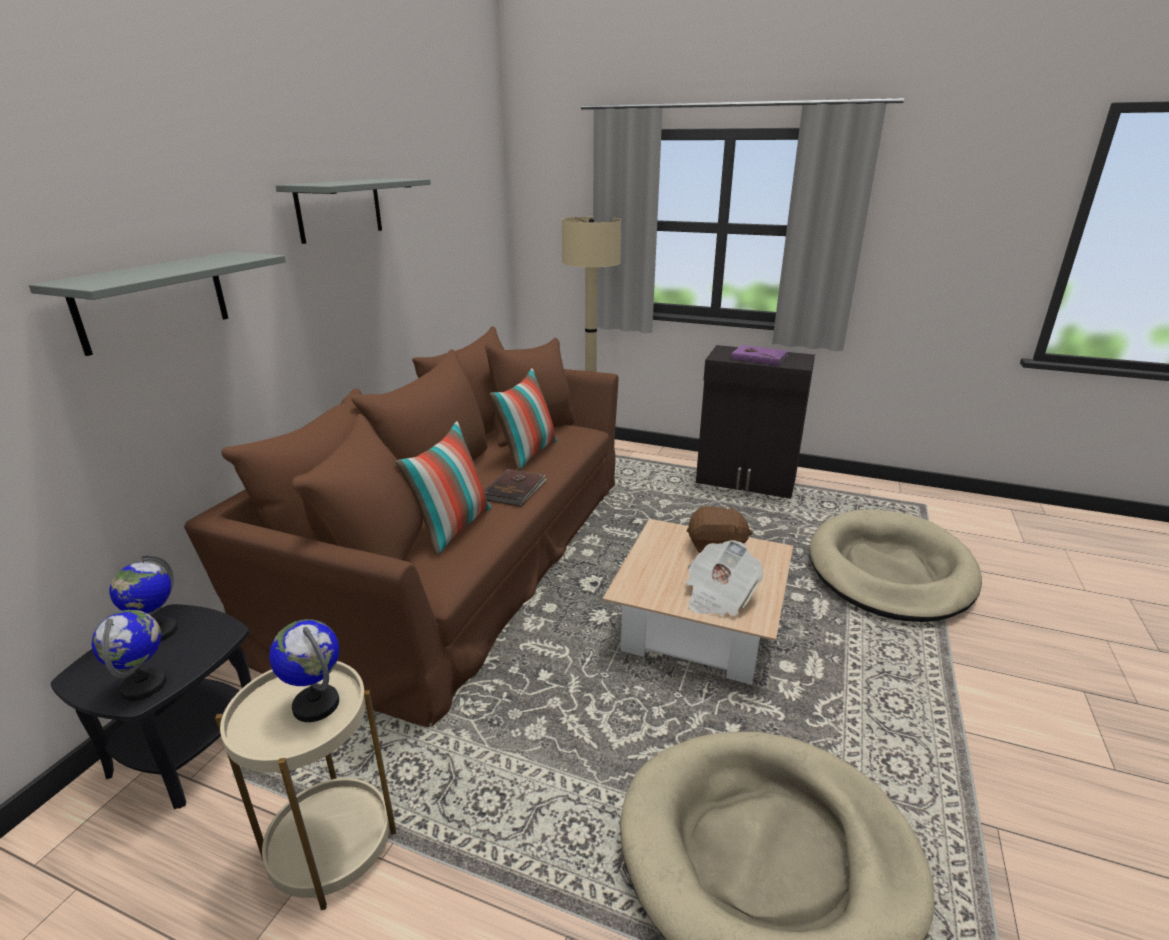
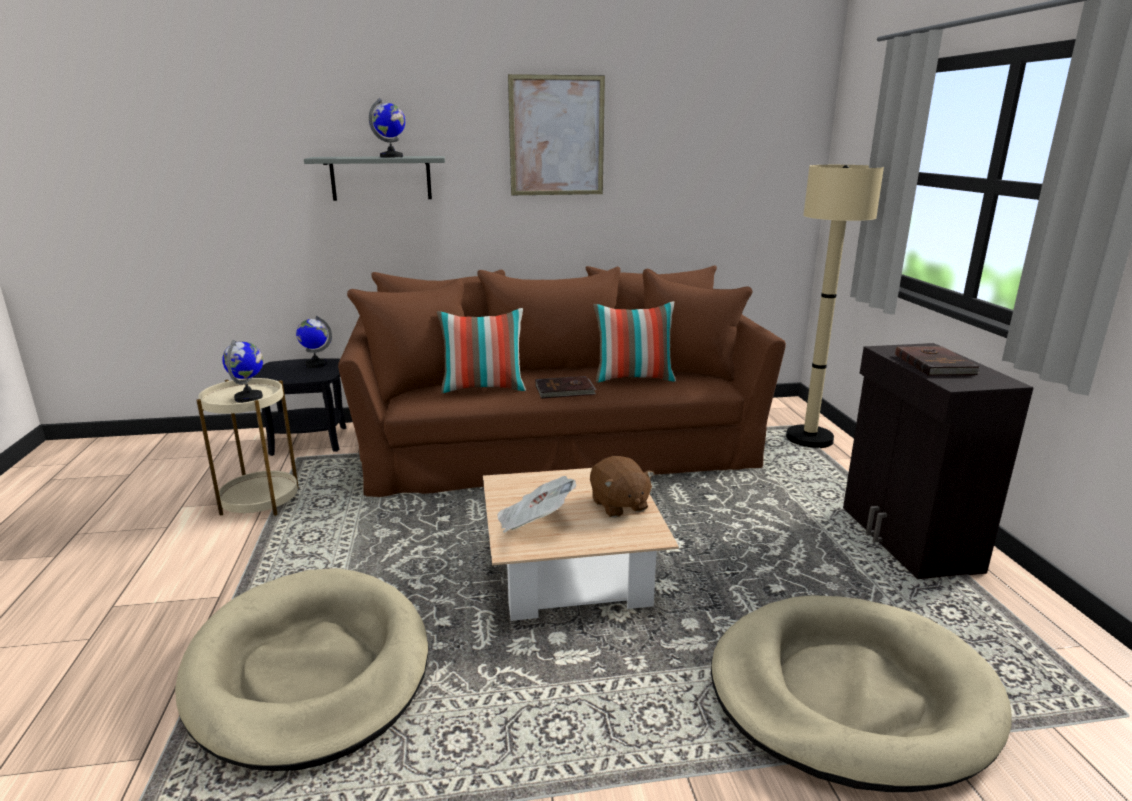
camera: 60 degrees right, 5 degrees down
globe [92,610,167,701] -> globe moved to [369,98,405,157]
grey shelf [276,178,431,244] -> picture [508,74,605,195]
purple book [732,345,788,365] -> brown book [895,346,979,376]

